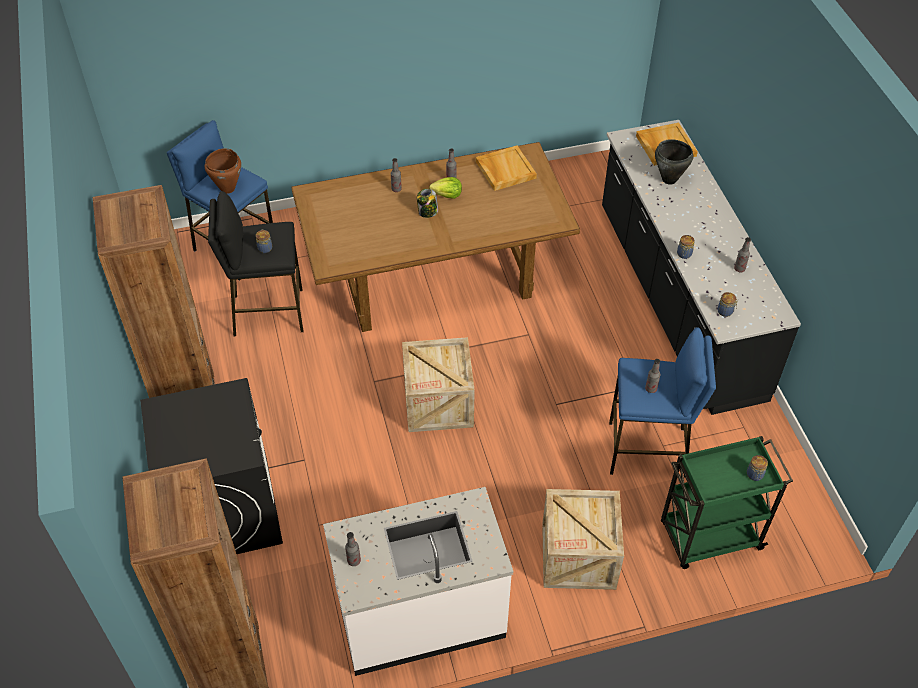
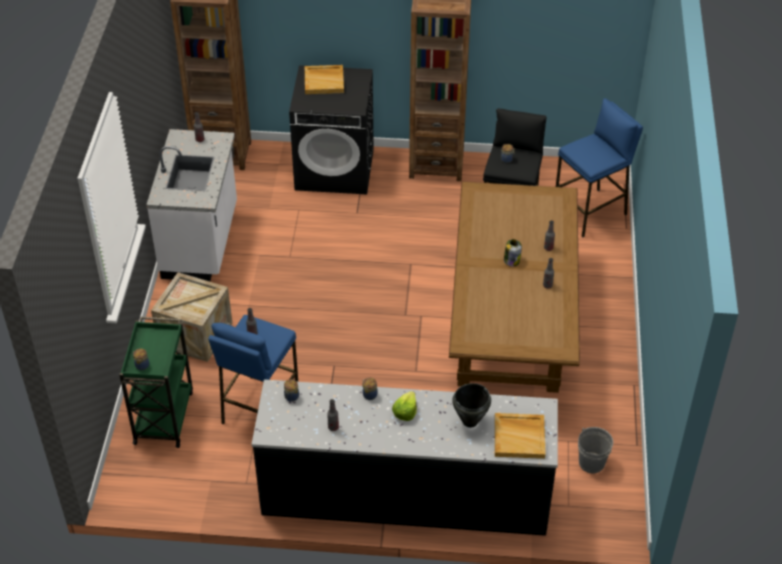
camera: 110 degrees right, 5 degrees down
brown cooking pot [205,148,241,194] -> none
crate [402,337,475,432] -> none
lettuce [429,177,462,199] -> lettuce moved to [392,391,417,421]
beige tray [476,146,537,191] -> beige tray moved to [305,65,344,94]
none -> grey bucket [578,427,613,473]

